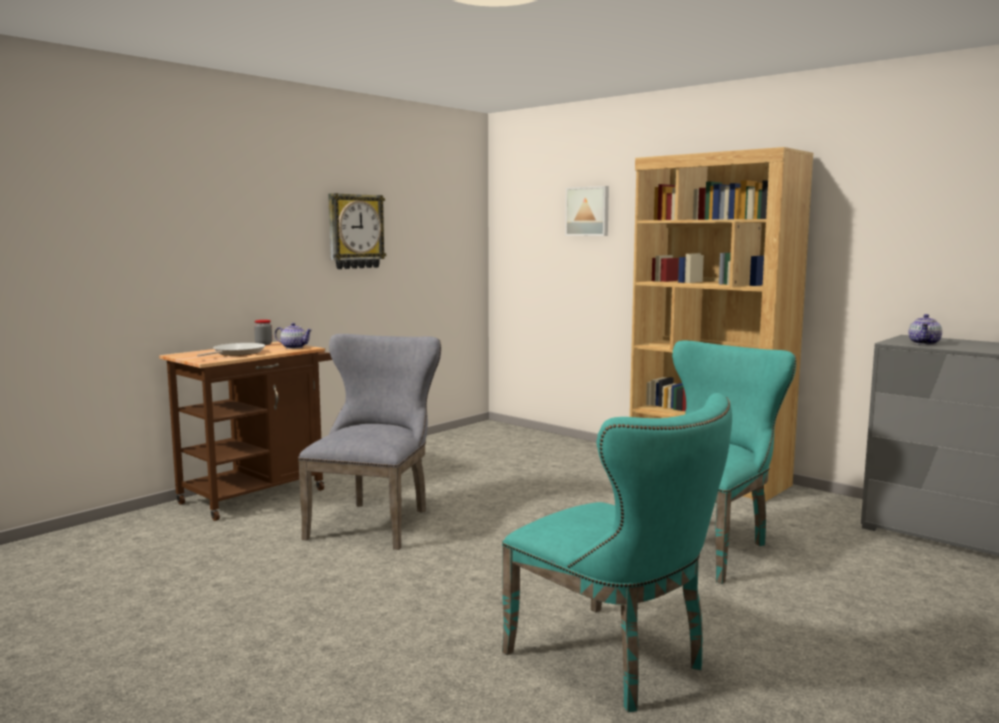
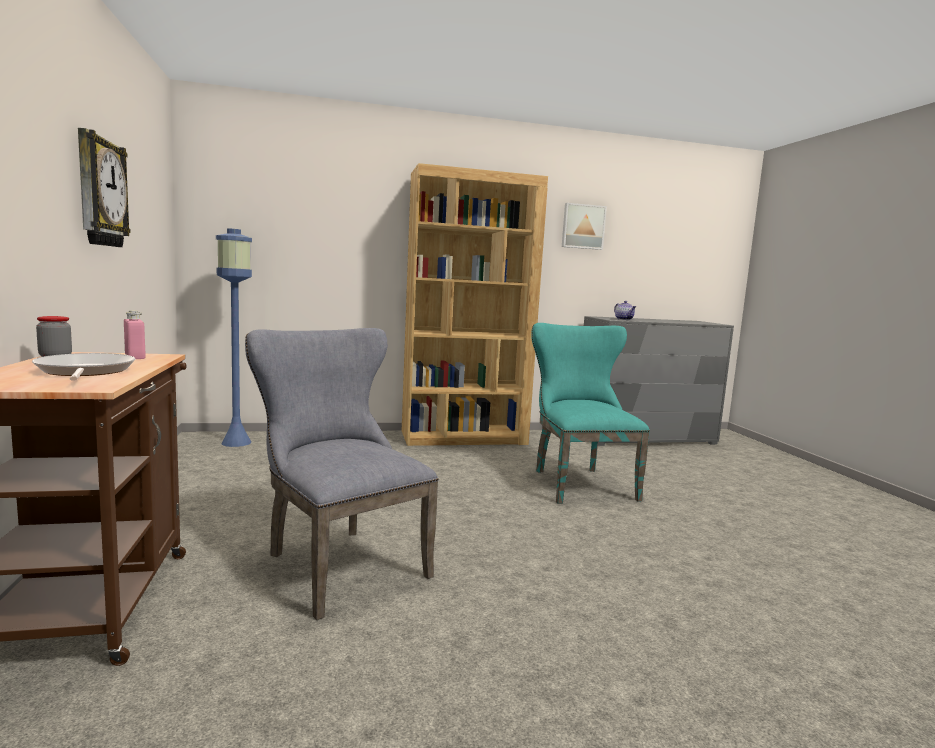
camera: 55 degrees left, 0 degrees up
teapot [275,323,313,349] -> pink bottle [124,310,146,359]
turquoise chair [502,393,732,712] -> none
picture [565,186,609,236] -> picture moved to [562,203,607,250]
none -> blue floor lamp [216,229,252,447]

